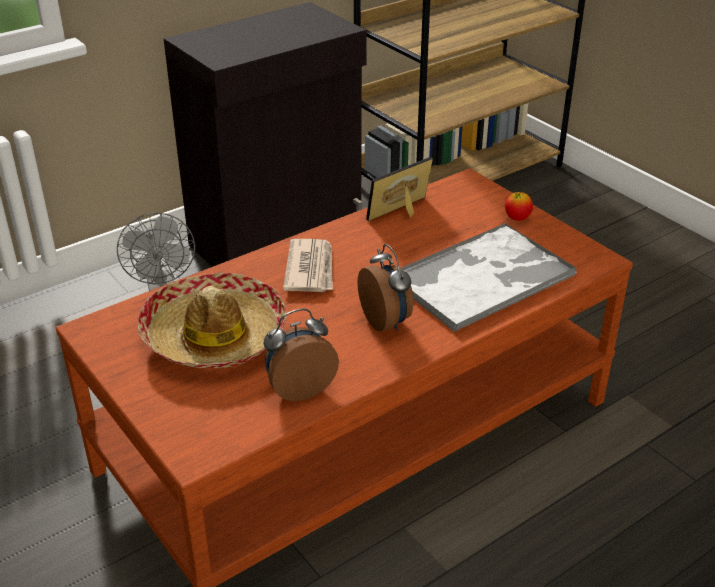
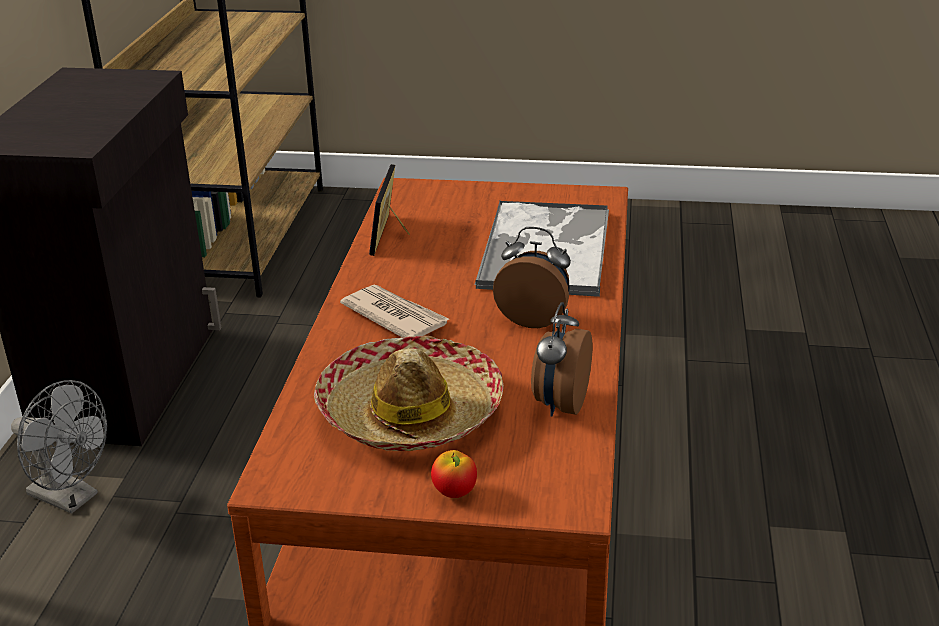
camera: 45 degrees left, 5 degrees down
apple [505,192,533,221] -> apple moved to [431,450,477,498]

